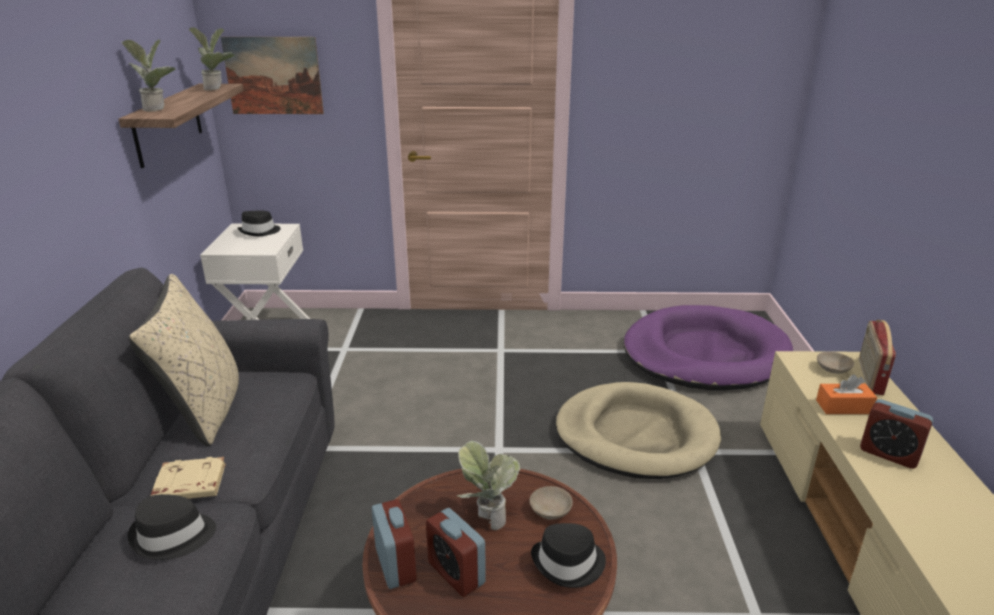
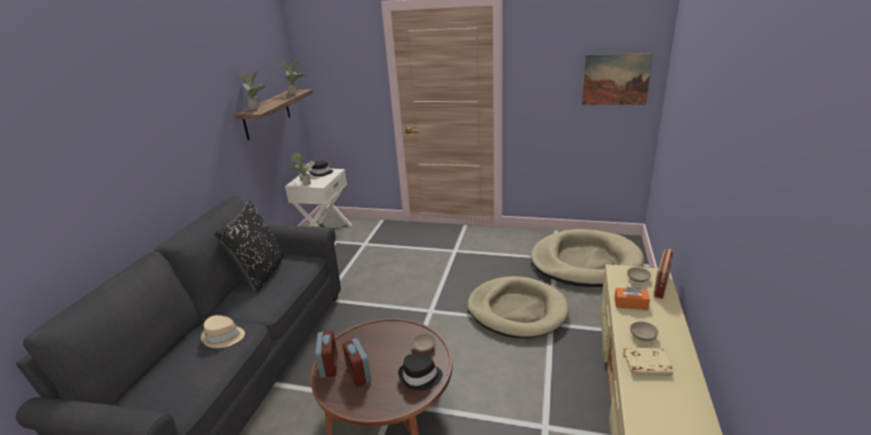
camera: 15 degrees right, 0 degrees up
black hat [128,494,216,560] -> beige hat [201,315,245,348]
beige pillow [129,274,239,446] -> black pillow [214,200,284,293]
beige book [151,457,226,499] -> beige book moved to [623,347,673,375]
picture [221,37,324,114] -> picture moved to [582,53,653,105]
potted plant [457,440,520,530] -> potted plant moved to [289,153,315,186]
purple dog bed [623,305,793,390] -> beige dog bed [531,229,644,287]
alarm clock [860,399,934,469] -> beige bowl [630,322,658,341]

